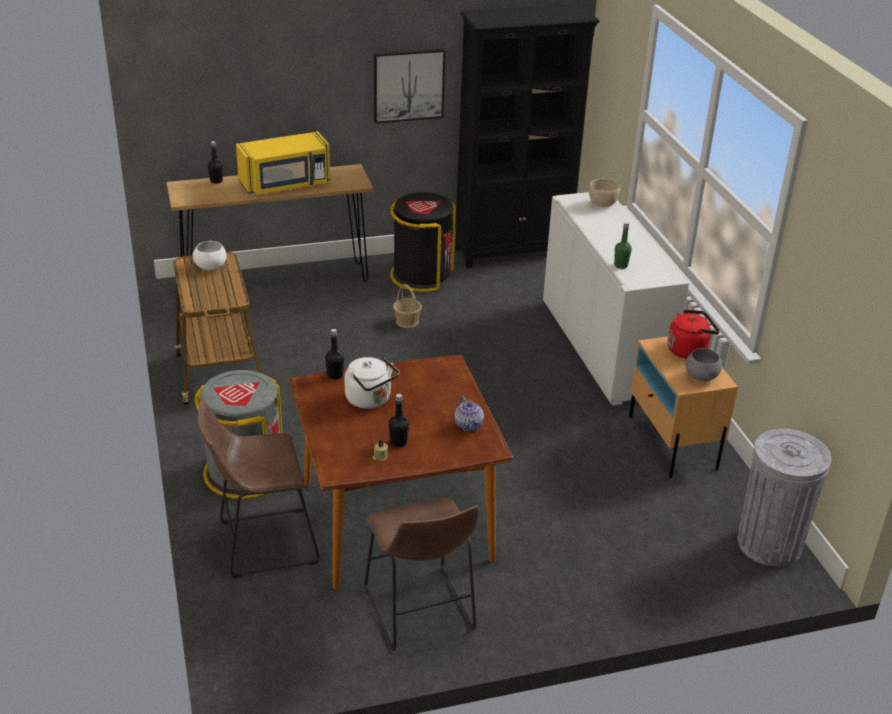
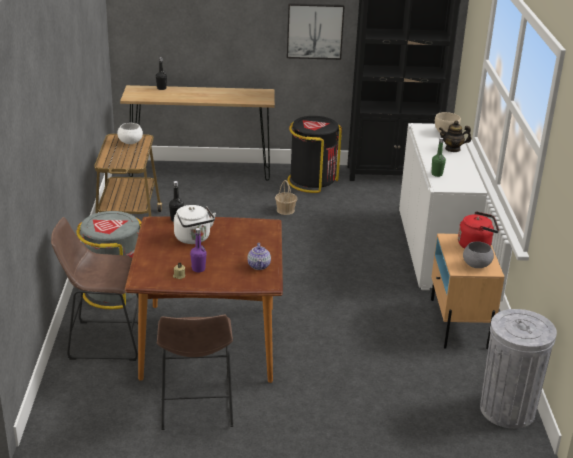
camera: 15 degrees right, 5 degrees down
yellow microwave [236,131,330,195] -> none
black bottle [389,394,409,447] -> purple bottle [190,228,207,272]
none -> teapot [439,121,472,152]

